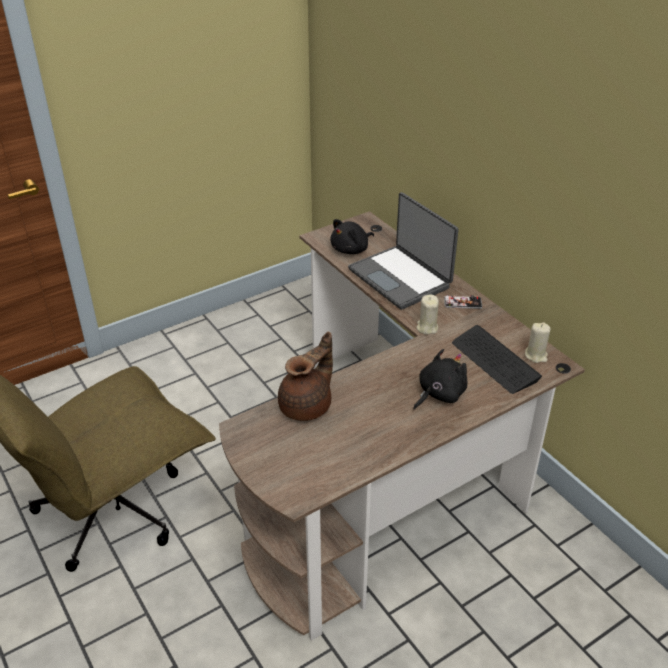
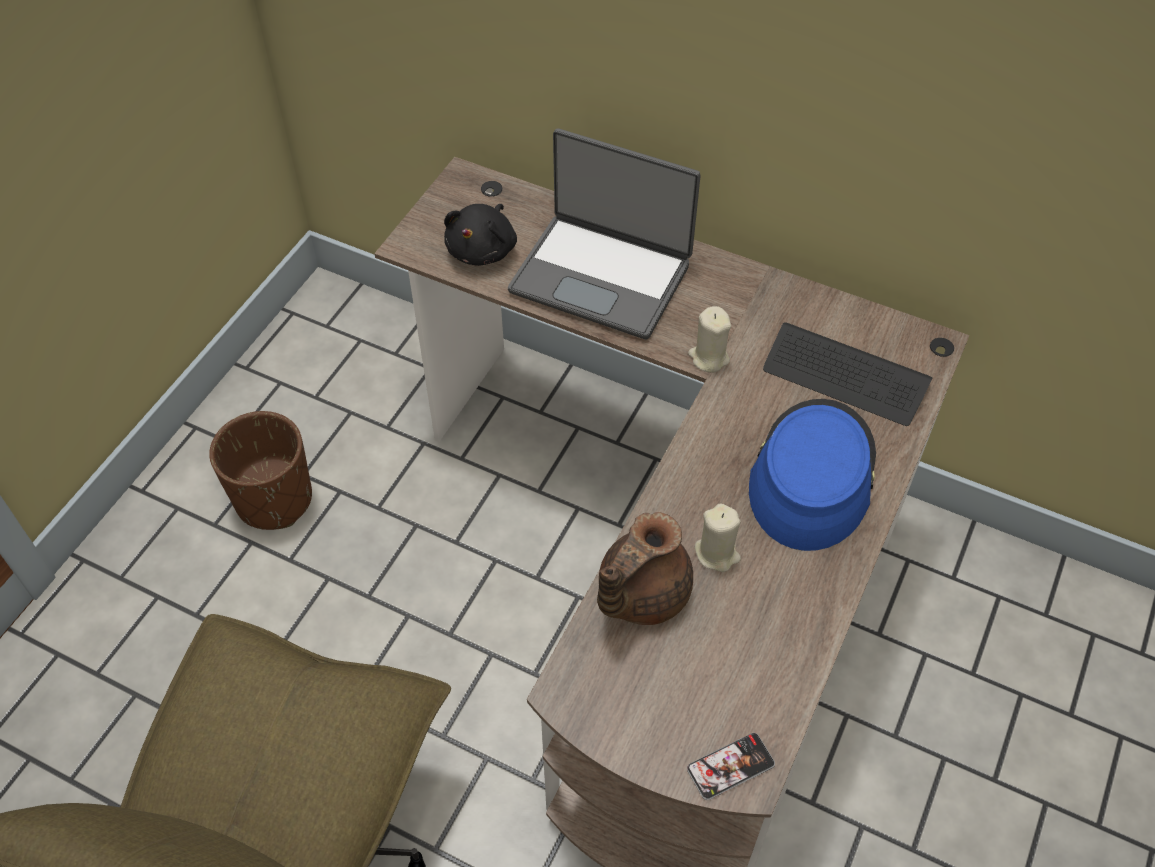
camera: 30 degrees left, 15 degrees up
brown teapot [278,331,333,421] -> brown teapot turned 150 degrees counterclockwise [597,512,693,625]
black plush toy [414,349,467,410] -> blue hat [749,399,876,551]
phone [444,295,482,309] -> phone moved to [687,733,775,800]
beige candle [525,323,551,363] -> beige candle moved to [695,504,741,572]
none -> brown planter [209,411,312,530]

